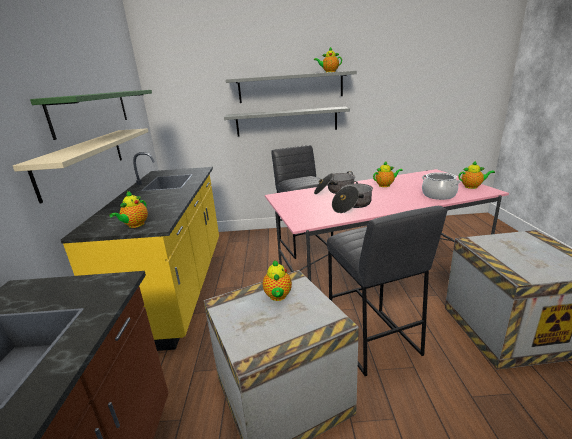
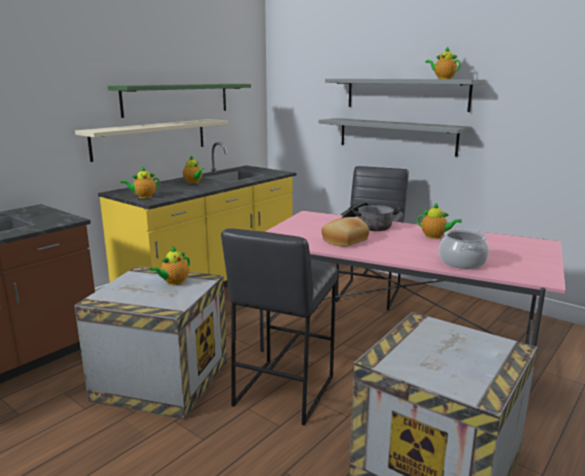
camera: 40 degrees right, 5 degrees down
cooking pot [332,181,373,213] -> bread [322,217,369,247]
teapot [458,161,495,189] -> teapot moved to [183,155,204,184]

